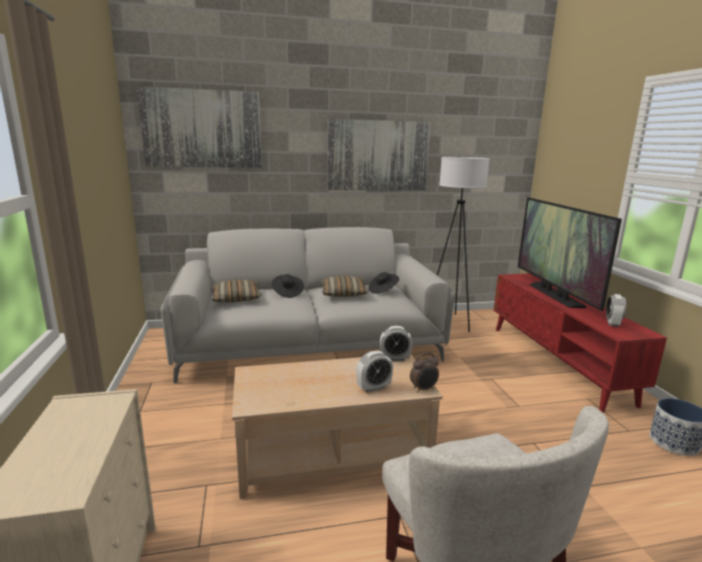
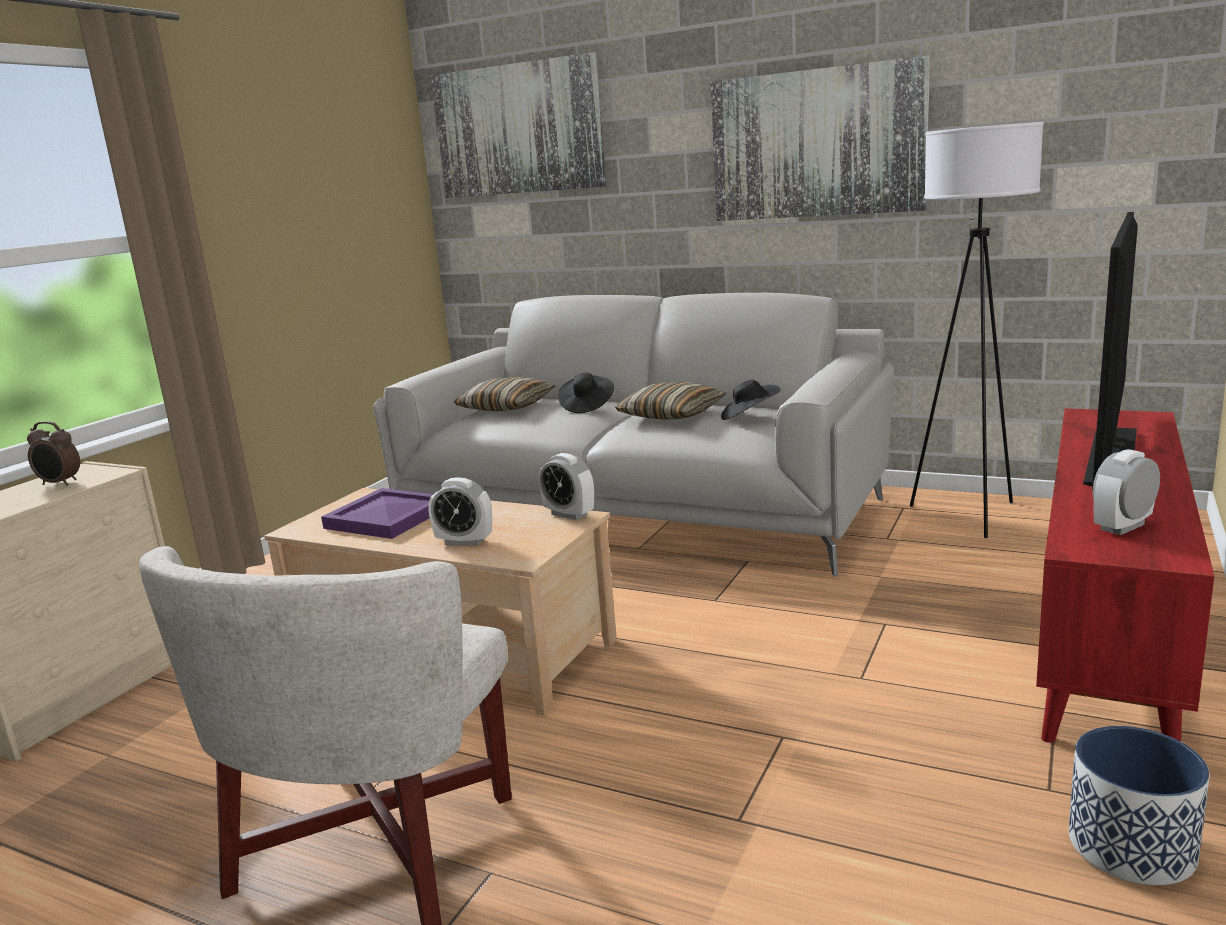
camera: 40 degrees right, 0 degrees up
alarm clock [410,353,439,392] -> alarm clock moved to [27,421,80,485]
none -> purple tray [321,488,433,539]

